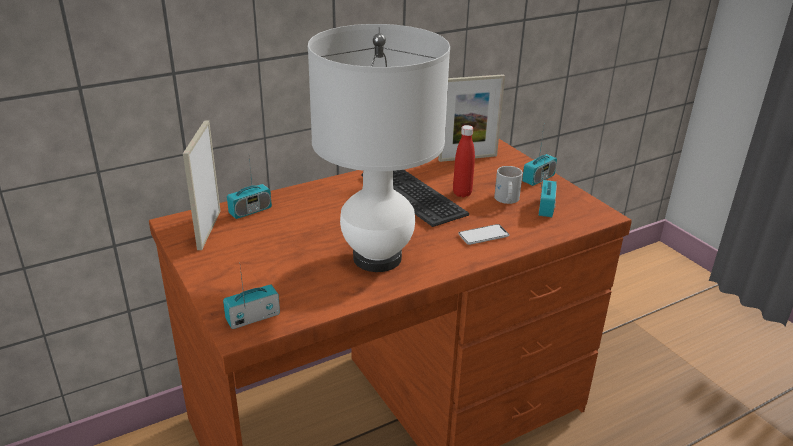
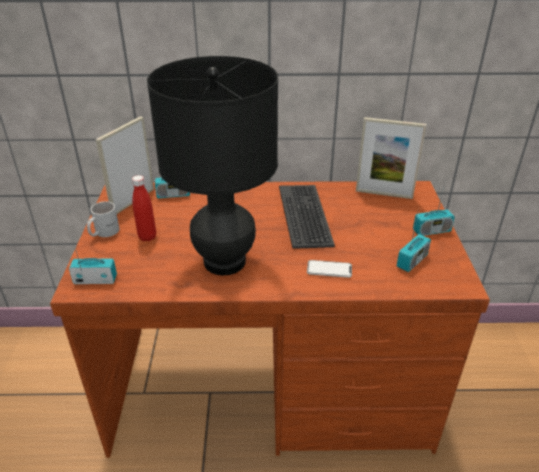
camera: 30 degrees right, 5 degrees up
white table lamp [308,24,450,272] -> black table lamp [147,56,278,275]
red bottle [453,125,475,197] -> red bottle moved to [132,175,156,241]
white mug [494,166,523,204] -> white mug moved to [87,201,119,237]

